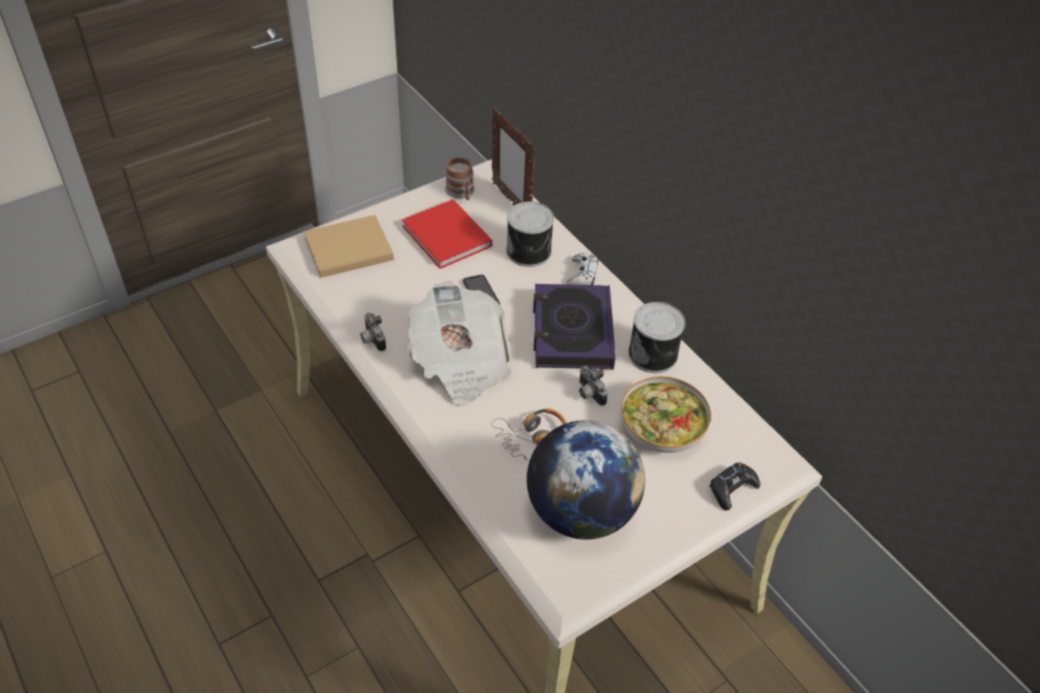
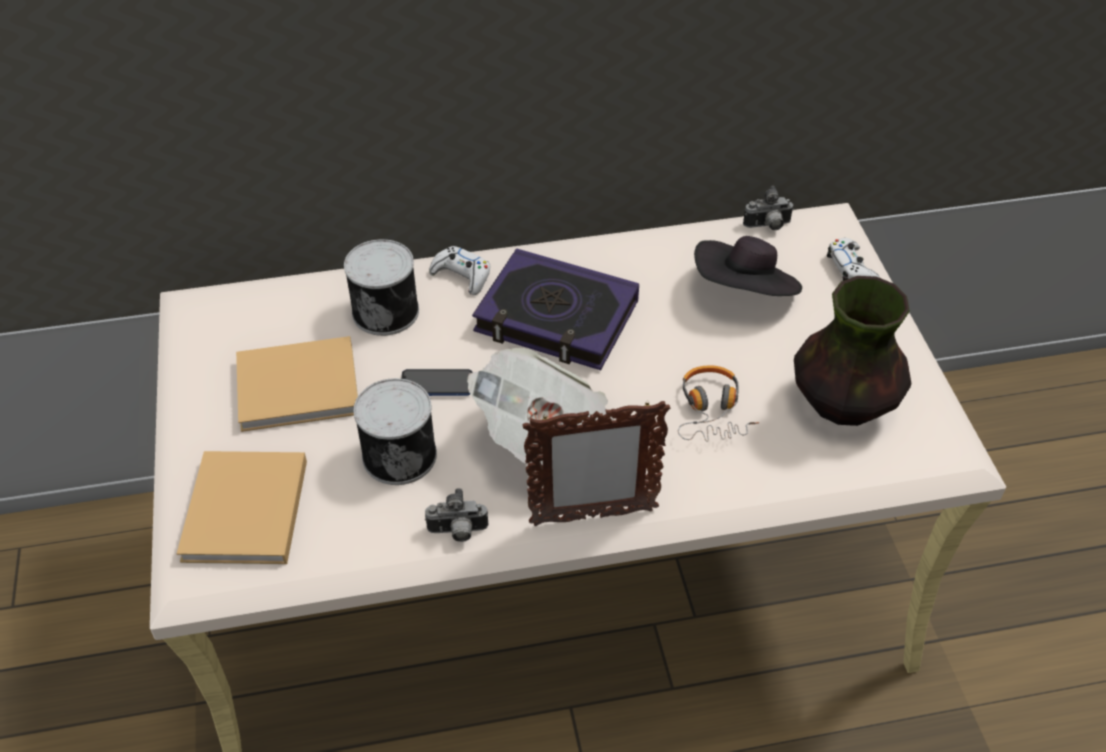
camera: 65 degrees left, 0 degrees up
red book [402,199,492,269] -> beige book [236,336,358,432]
mug [445,157,474,200] -> none
picture frame [492,108,536,205] -> picture frame moved to [523,400,670,526]
globe [527,420,645,540] -> vase [794,276,911,426]
camera [579,366,608,406] -> camera moved to [743,186,794,230]
bowl [621,376,711,453] -> black hat [694,236,802,296]
can [628,302,685,373] -> can moved to [353,378,437,485]
black game controller [709,462,760,510] -> white game controller [827,238,880,281]

